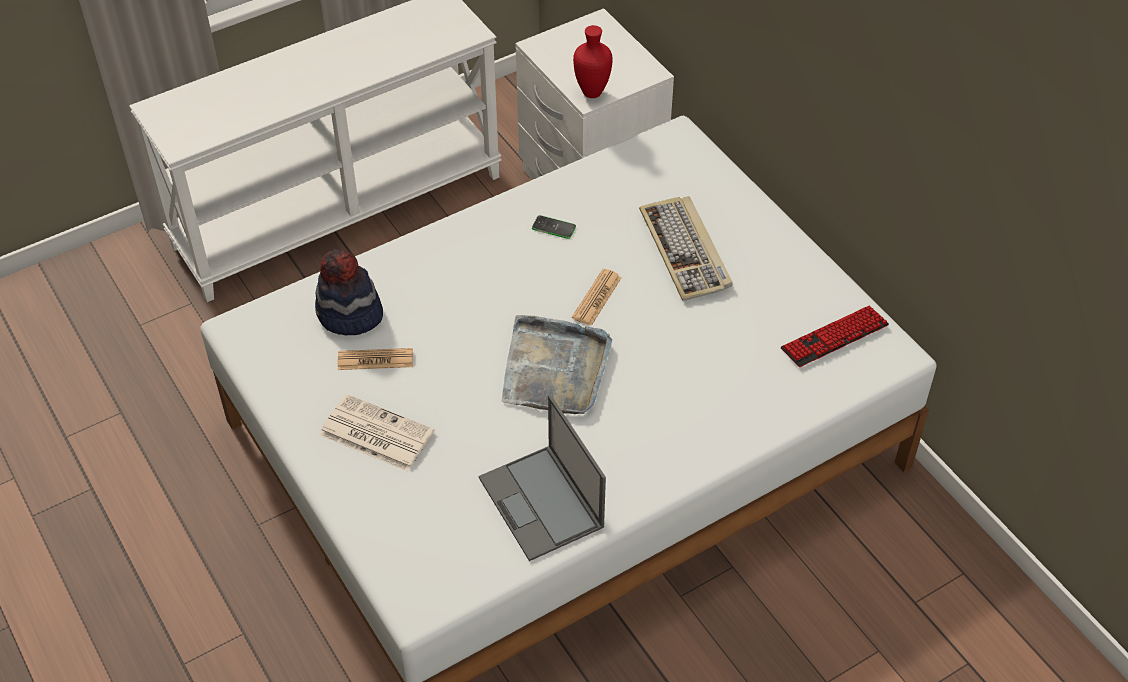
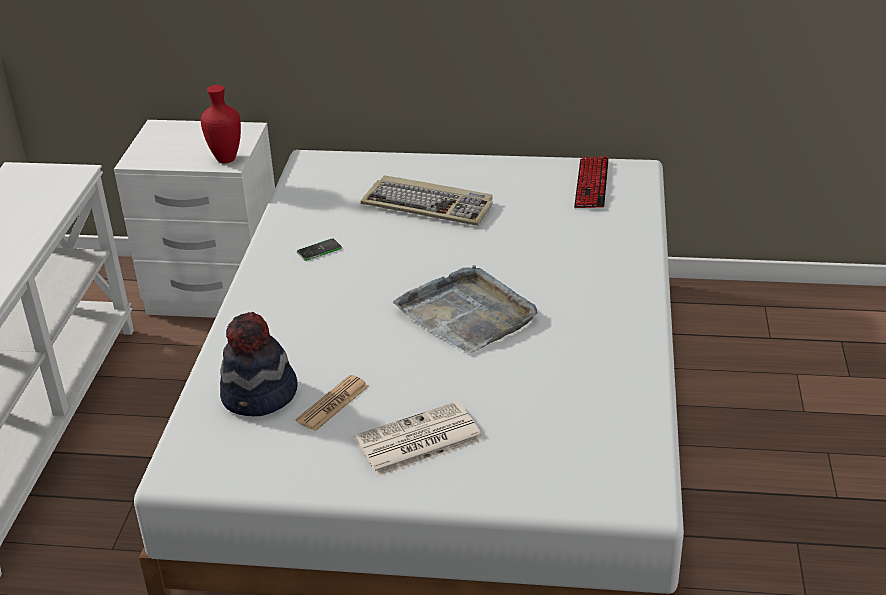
camera: 50 degrees left, 15 degrees down
laptop [479,395,606,561] -> none
newspaper [572,269,622,326] -> none

